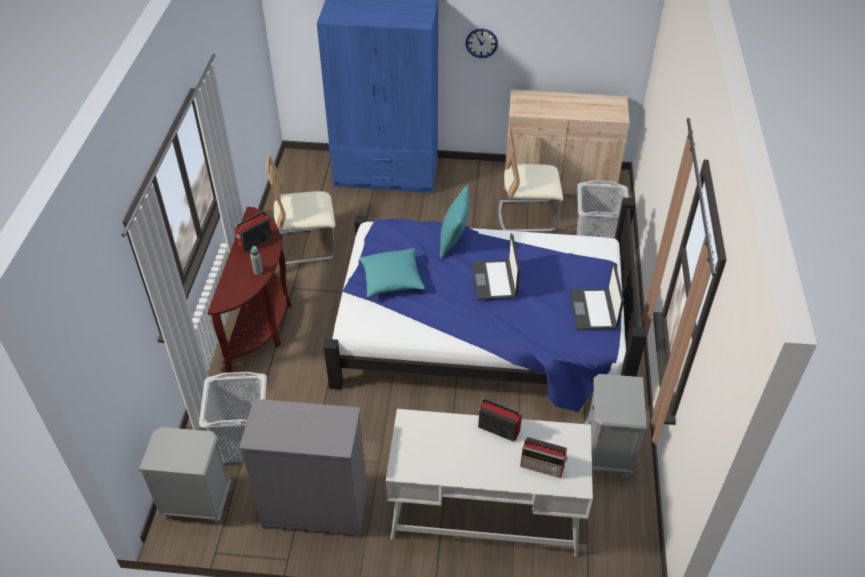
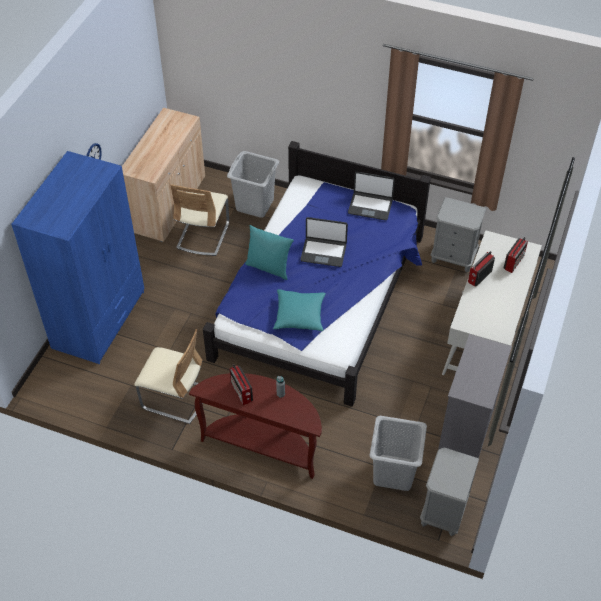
camera: 75 degrees left, 5 degrees up
beige chair [266,154,335,265] -> beige chair turned 75 degrees counterclockwise [135,329,203,424]

